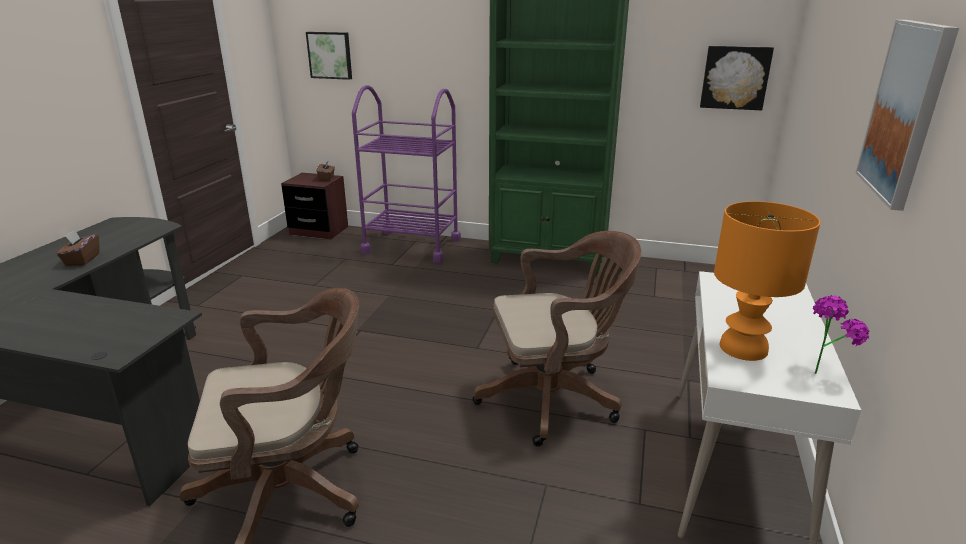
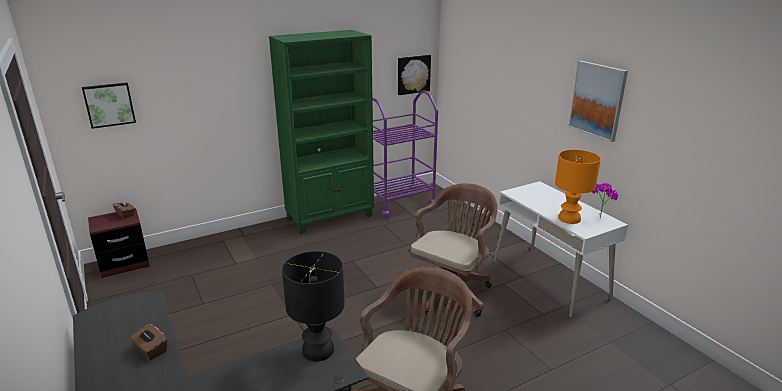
camera: 45 degrees left, 0 degrees up
purple cart [352,85,461,263] -> purple cart moved to [372,90,438,219]
none -> black table lamp [282,251,345,361]

